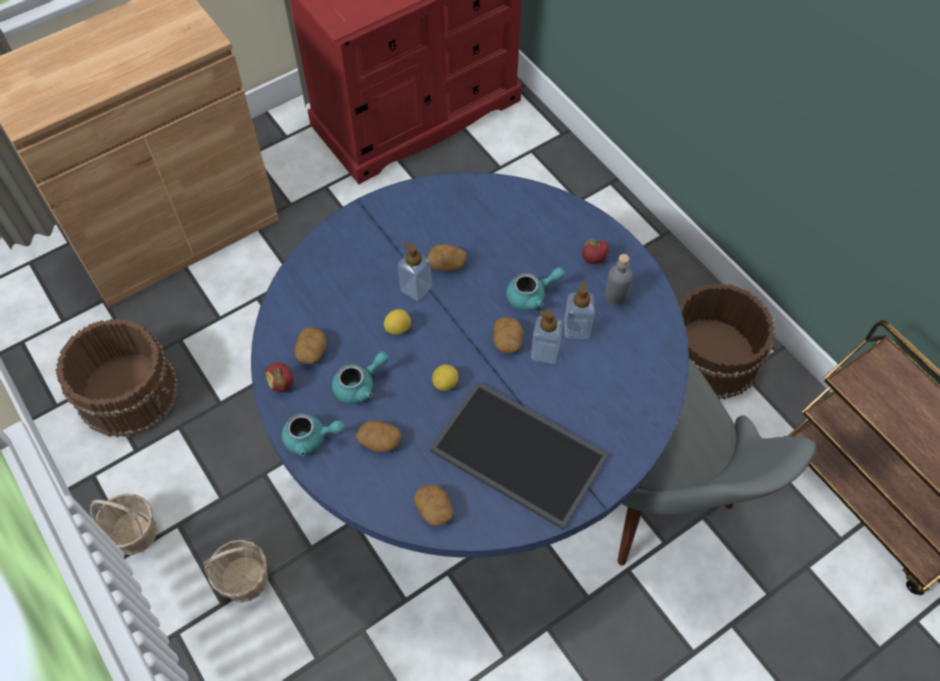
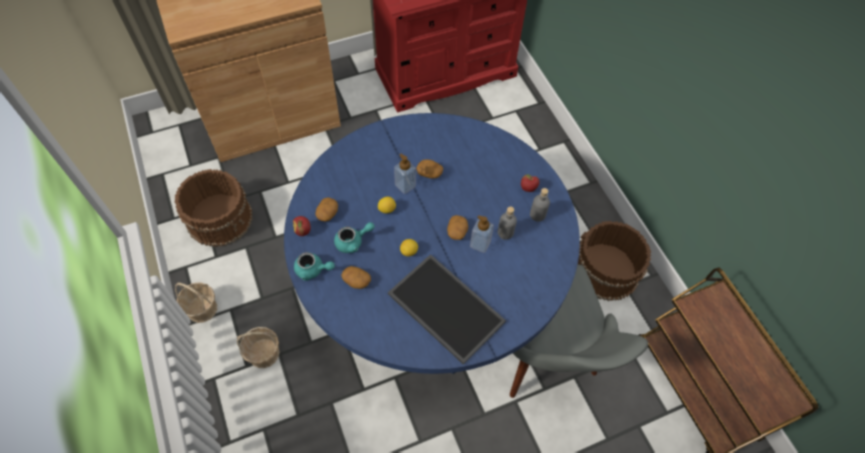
camera: 10 degrees right, 0 degrees up
potato [414,485,453,526] -> none
turquoise teapot [506,267,565,311] -> none
soap dispenser [564,281,595,339] -> grey bottle [498,206,517,240]

